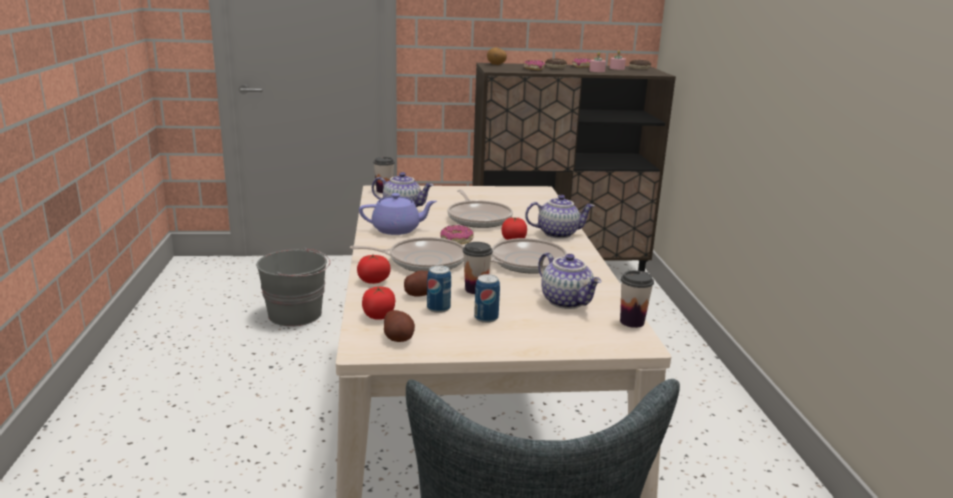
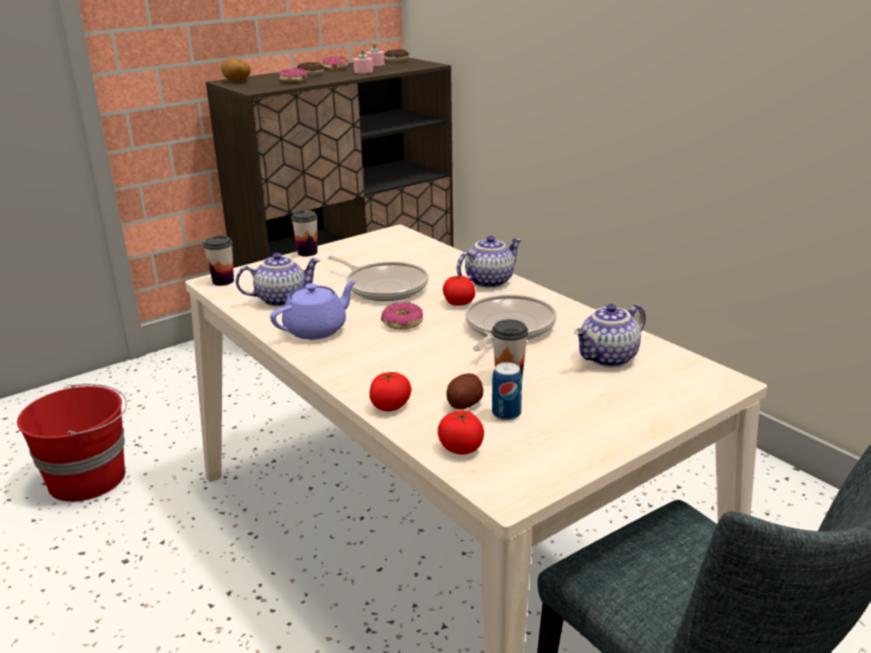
camera: 30 degrees left, 5 degrees up
grey bucket [256,248,330,326] -> red bucket [17,384,127,502]
frying pan [350,237,464,272] -> none
potato [384,310,415,342] -> none
can [474,274,500,323] -> none
teapot [538,252,602,309] -> teapot turned 120 degrees clockwise [574,304,646,367]
cup [620,270,654,328] -> cup moved to [291,210,318,256]

